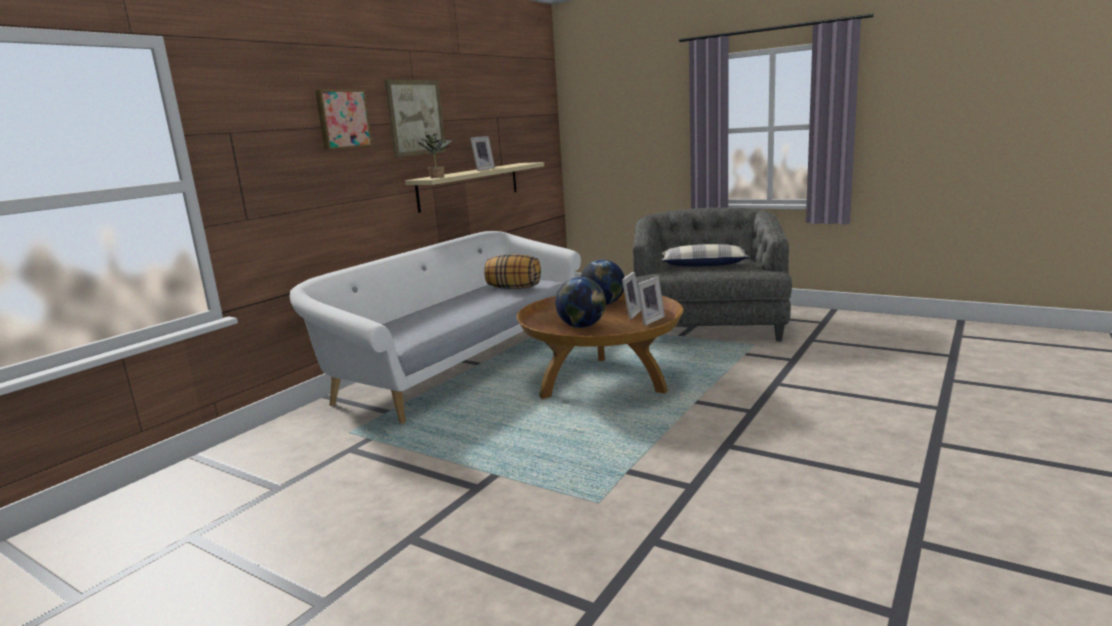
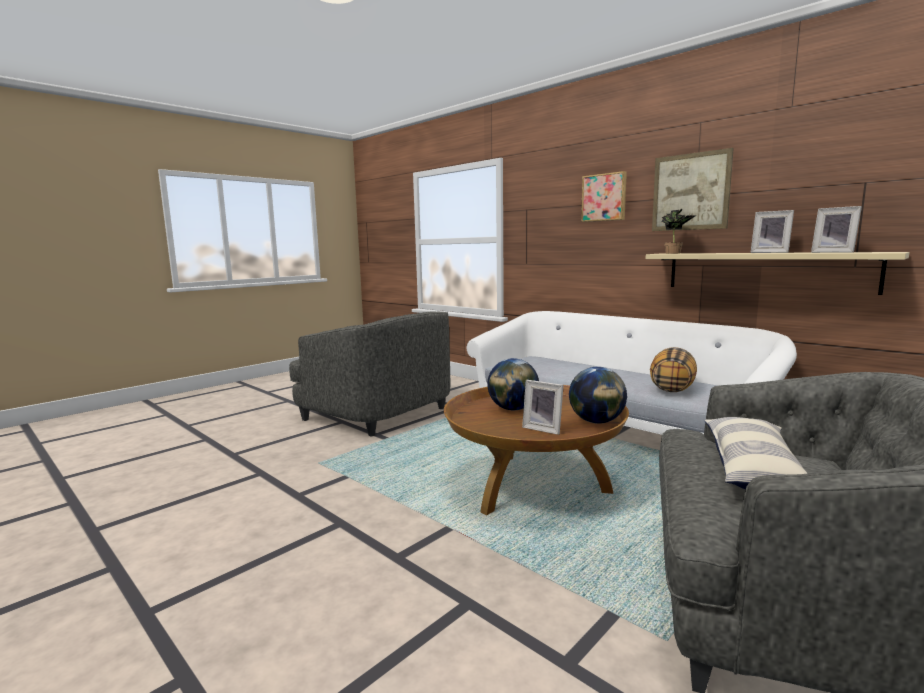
camera: 100 degrees right, 5 degrees down
picture frame [637,276,665,326] -> picture frame moved to [811,206,862,253]
none -> grey armchair [289,311,450,437]

